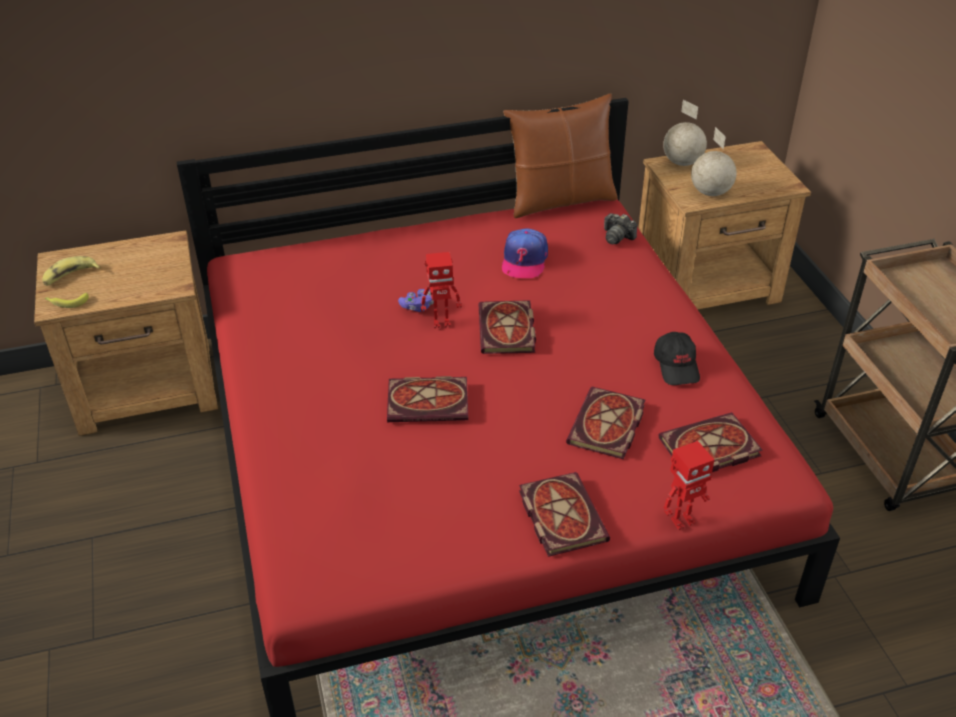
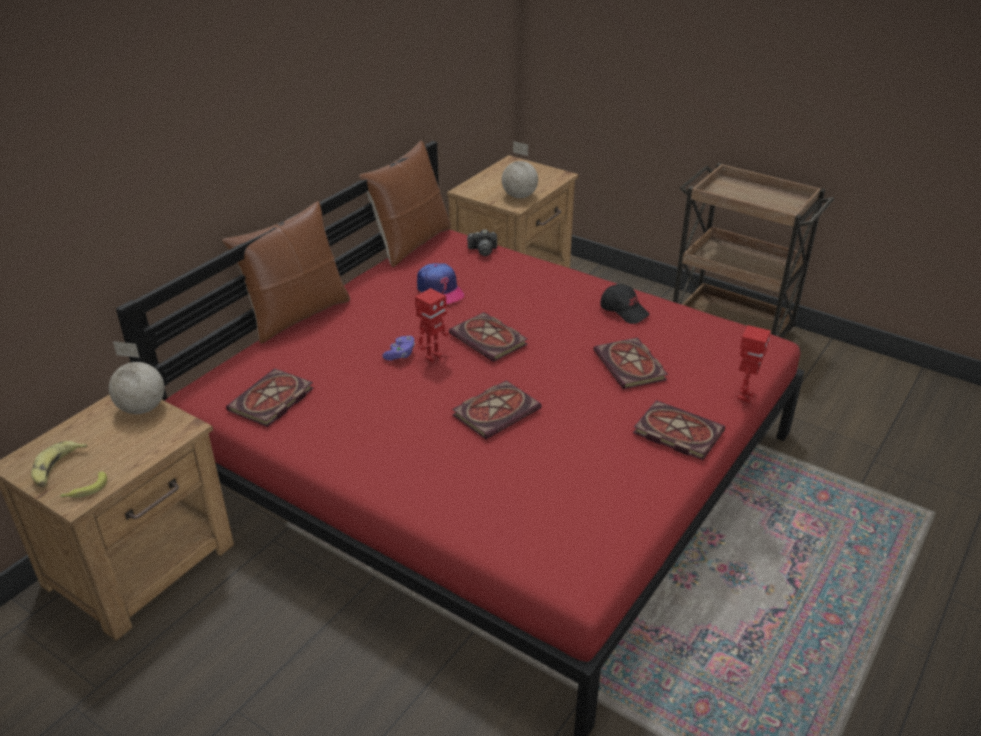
camera: 40 degrees left, 5 degrees down
book [658,412,763,472] -> book moved to [226,368,314,427]
globe [663,100,707,166] -> globe moved to [109,341,165,414]
none -> brown pillow [222,201,350,344]

